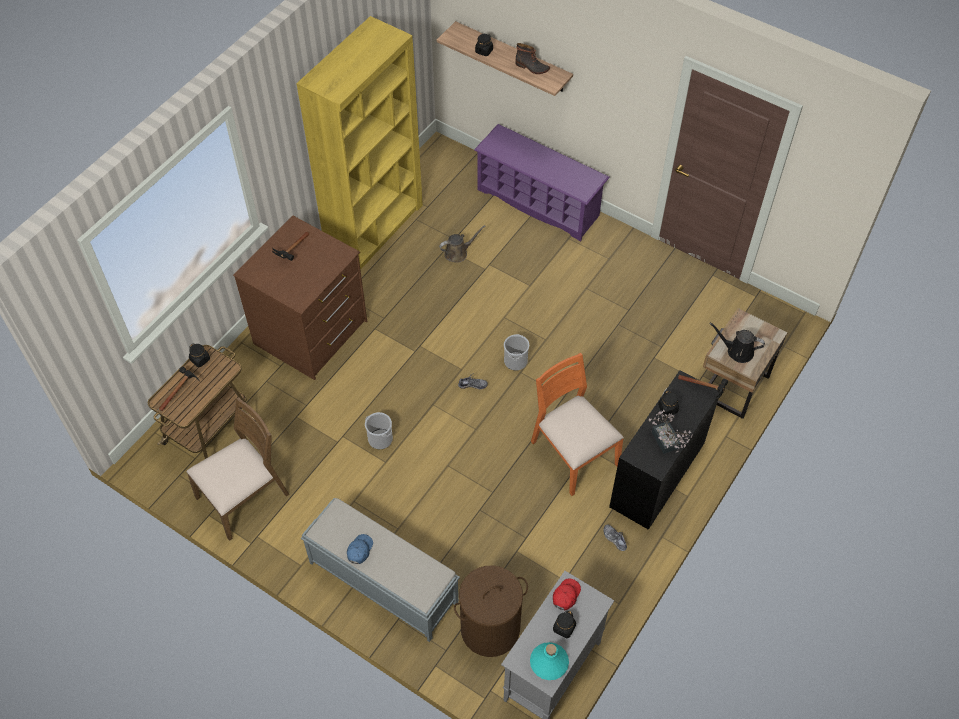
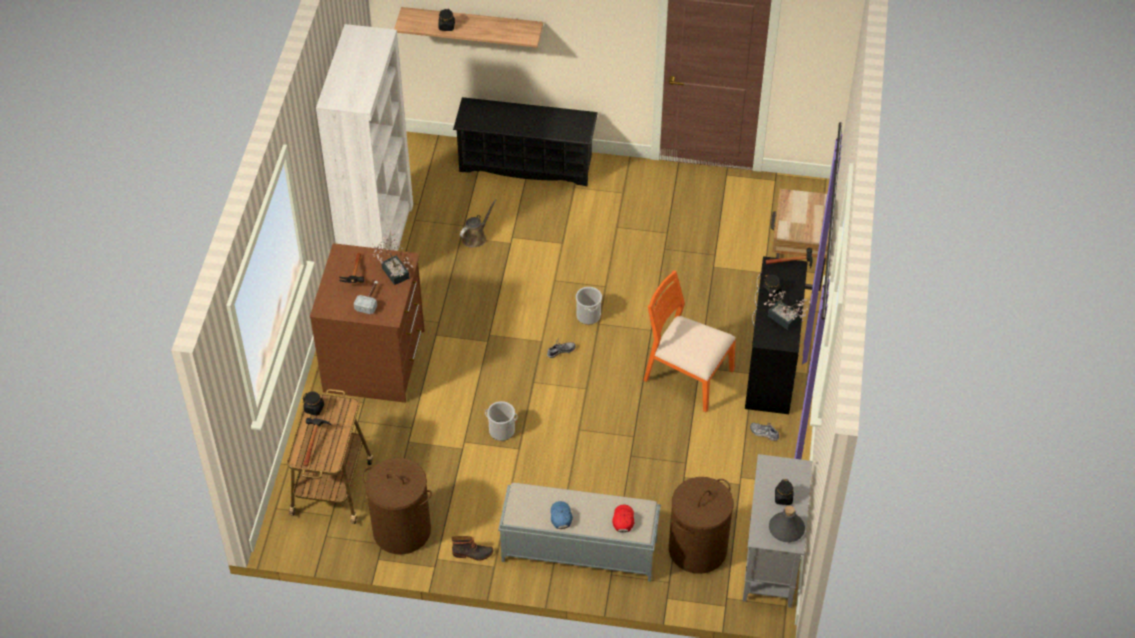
camera: 25 degrees left, 5 degrees down
brown chair [186,397,289,541] -> brown laundry basket [362,458,432,555]
yellow bookcase [296,16,423,270] -> white bookcase [316,24,413,251]
purple shoe rack [474,124,610,242] -> black shoe rack [453,97,598,186]
boot [515,43,550,74] -> boot moved to [451,536,493,561]
turquoise bottle [530,642,569,680] -> grey bottle [769,505,805,542]
red cap [553,579,581,610] -> red cap moved to [612,505,634,532]
black watering can [710,323,765,363] -> none
none -> hammer [354,281,378,314]
none -> potted plant [371,234,413,285]

